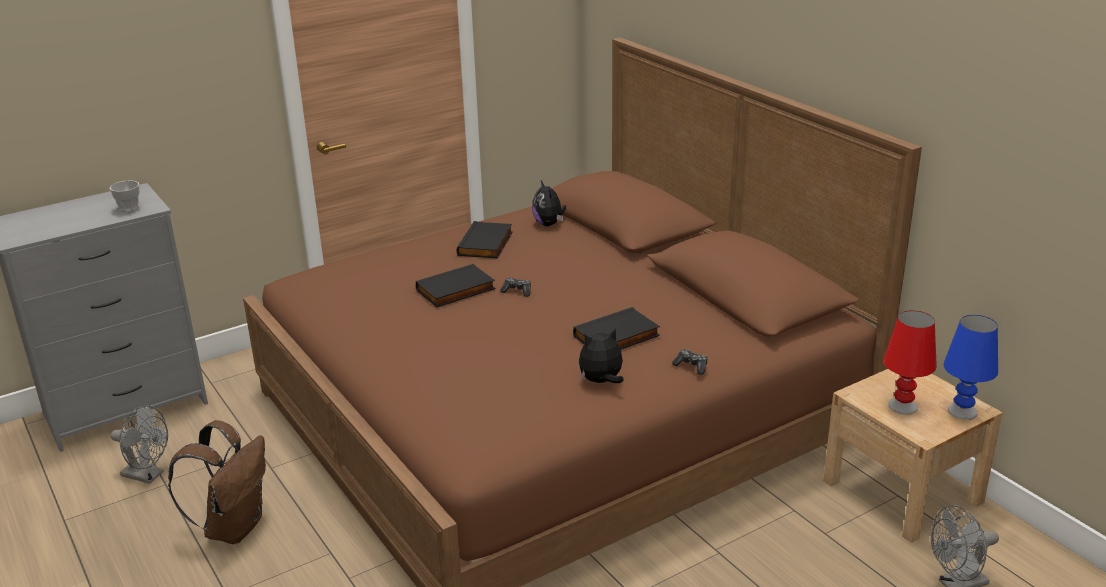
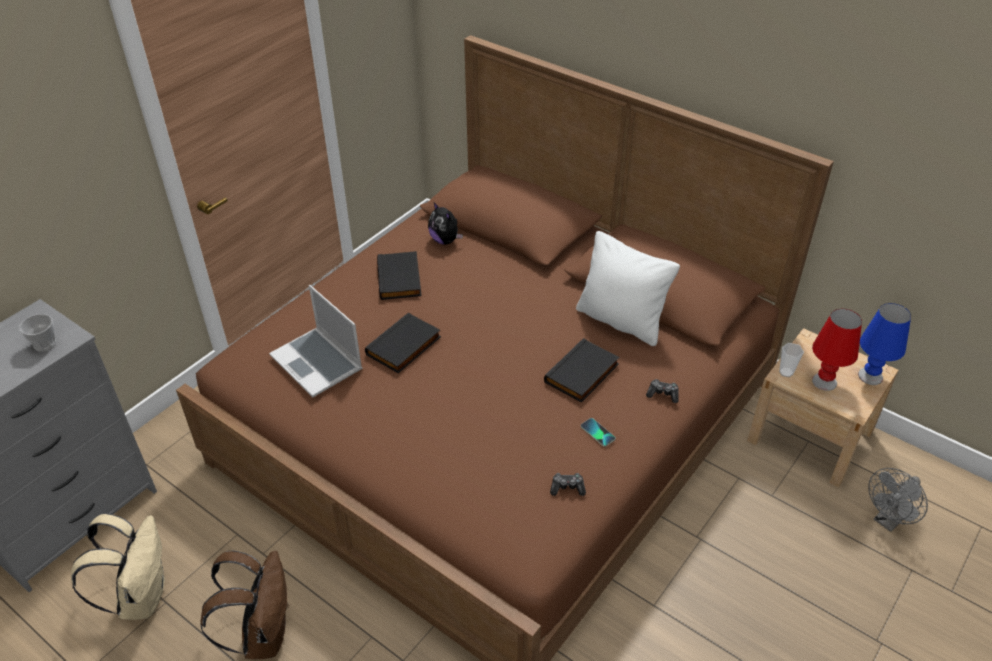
camera: 20 degrees left, 15 degrees up
grey fan [110,405,168,484] -> beige backpack [71,514,165,620]
game controller [500,278,531,297] -> game controller moved to [550,473,586,496]
plush toy [579,327,624,383] -> phone [581,418,616,447]
none -> laptop [269,285,362,398]
none -> white pillow [576,231,680,346]
none -> cup [779,343,804,377]

